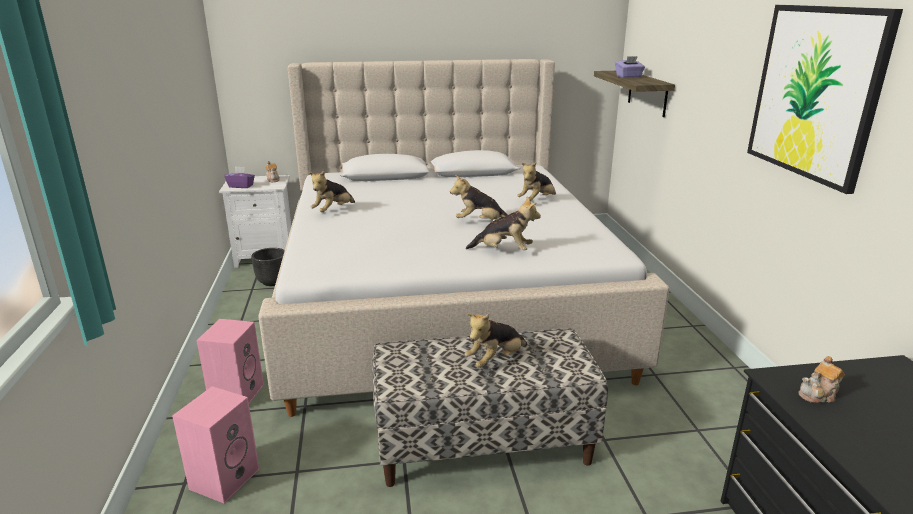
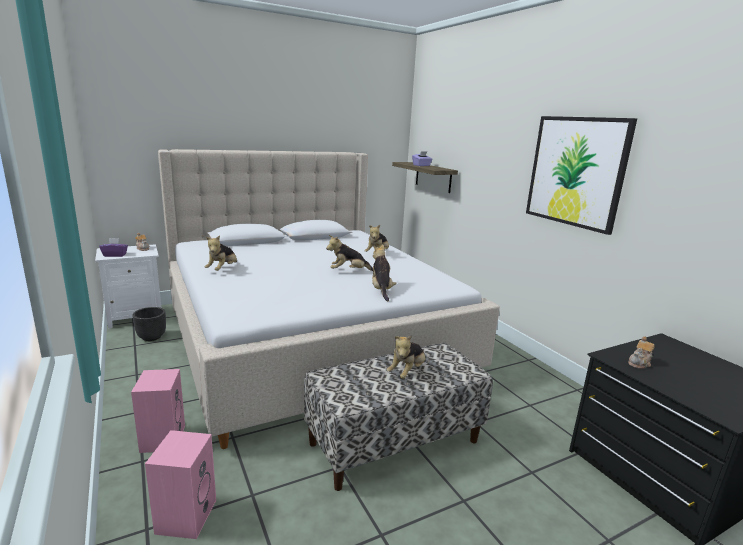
camera: 20 degrees left, 5 degrees down
plush toy [466,197,541,250] -> plush toy turned 90 degrees counterclockwise [372,245,397,301]

